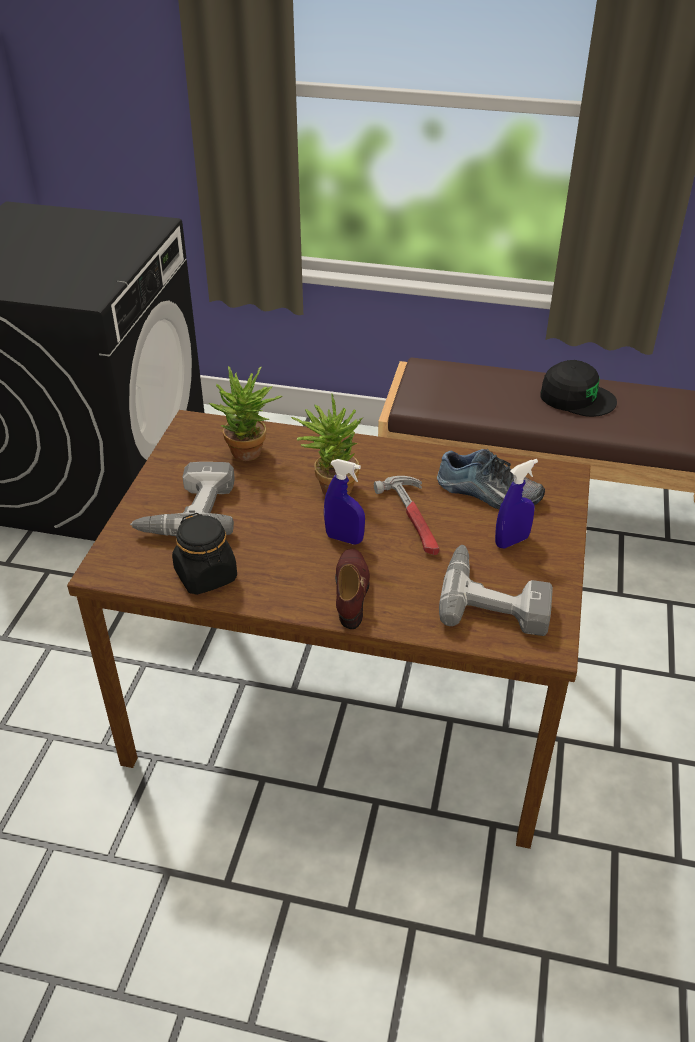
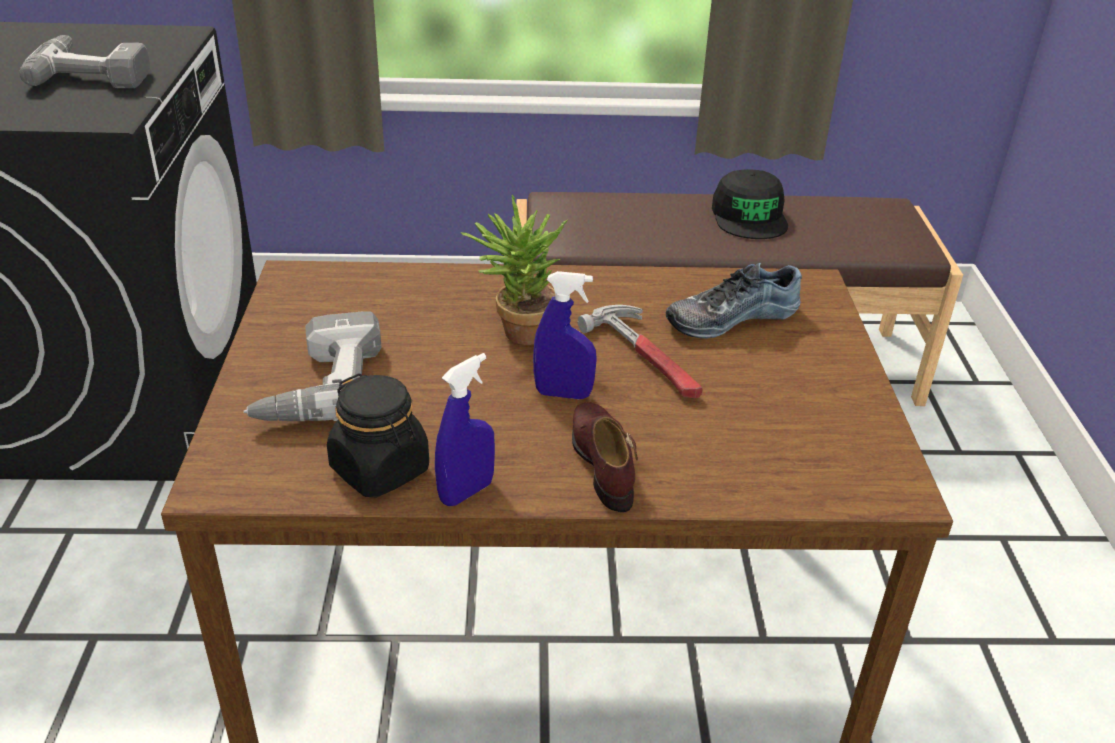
camera: 15 degrees left, 5 degrees down
potted plant [209,366,282,461] -> none
shoe [437,449,545,510] -> shoe turned 150 degrees clockwise [666,263,802,339]
power drill [439,545,553,636] -> power drill moved to [19,35,150,88]
blue spray bottle [495,459,538,548] -> blue spray bottle moved to [435,353,495,506]
black cap [540,360,617,417] -> black cap turned 75 degrees clockwise [712,169,788,239]

